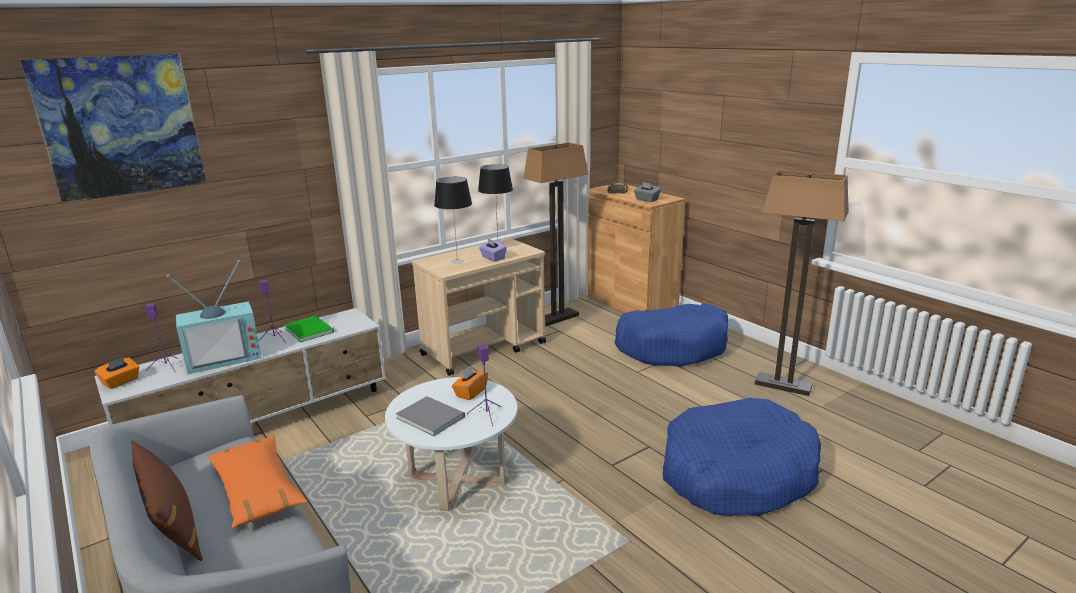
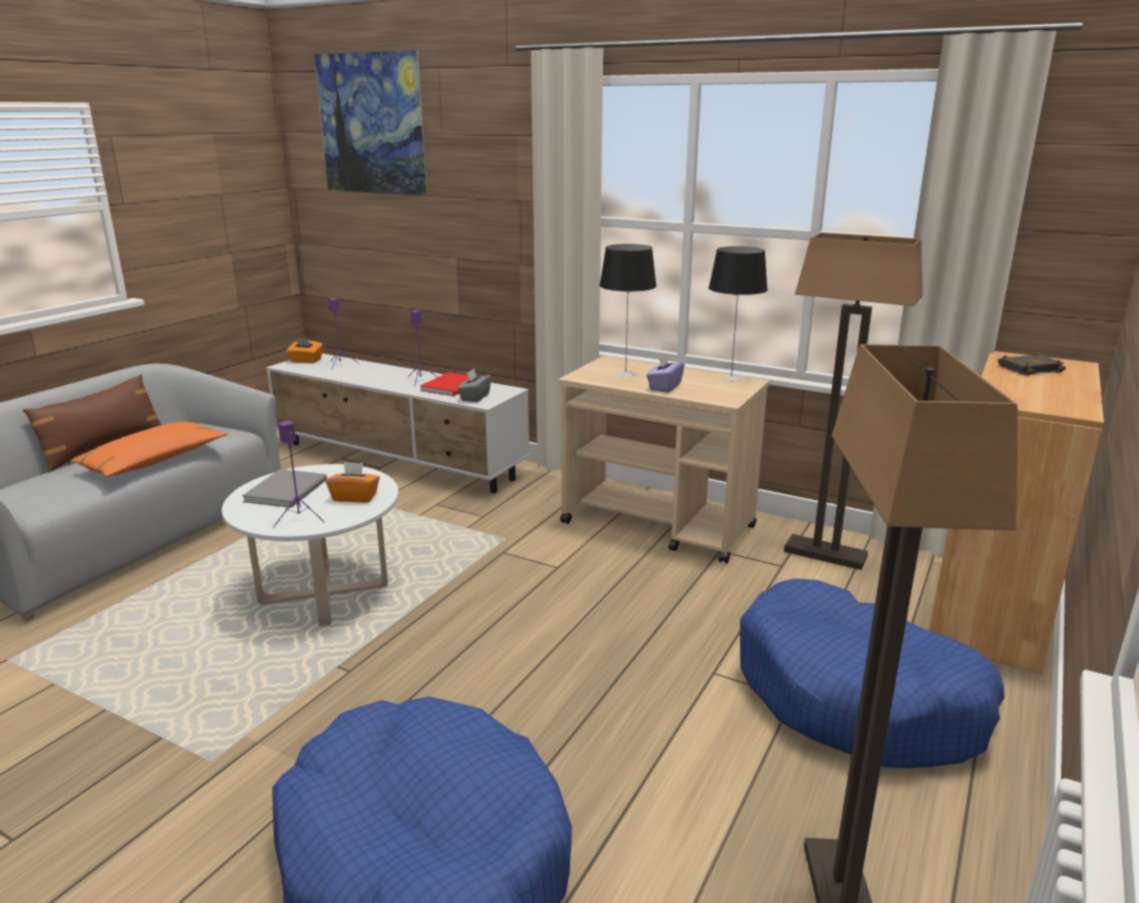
camera: 65 degrees right, 0 degrees up
television [167,260,262,374] -> none
green book [284,316,334,342] -> red book [420,372,469,396]
grey tissue box [634,182,661,202] -> grey tissue box moved to [457,369,491,402]

